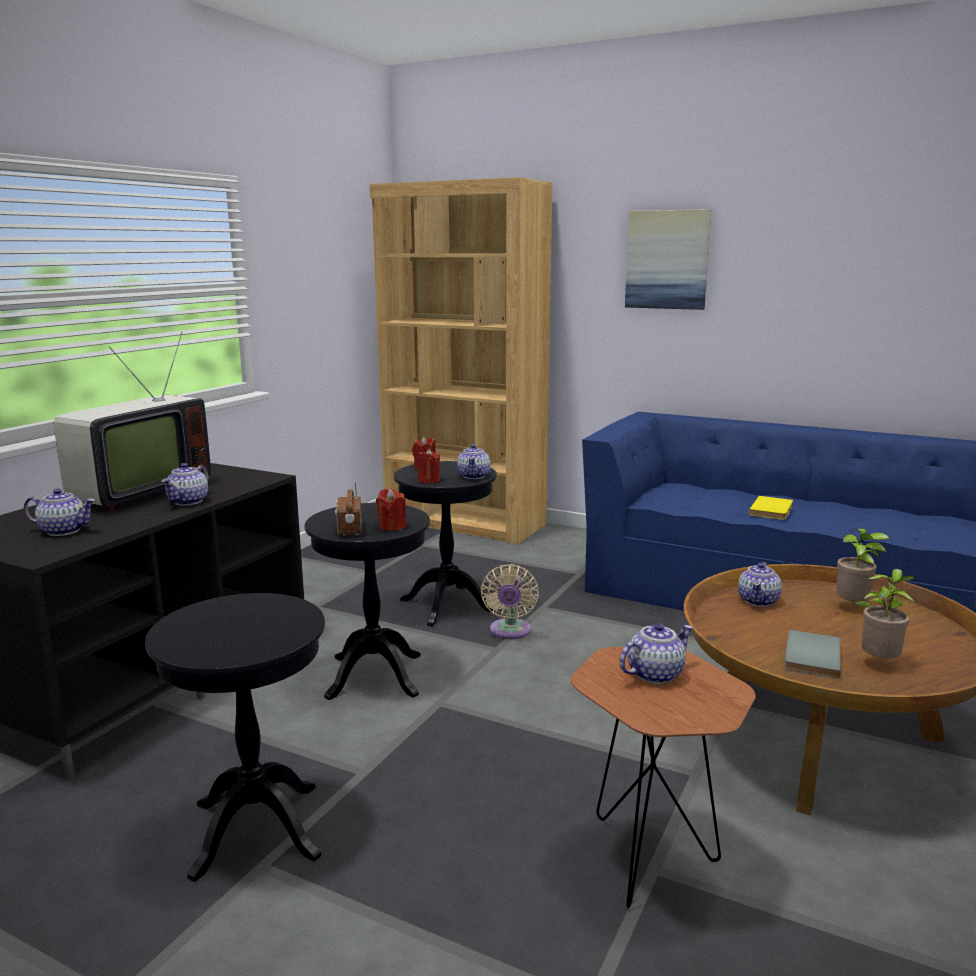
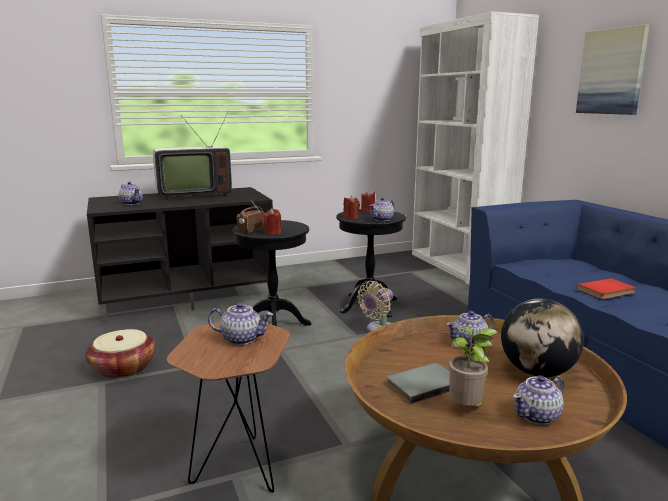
camera: 40 degrees right, 0 degrees up
black side table [145,593,325,882] -> basket [86,329,156,379]
teapot [161,463,209,506] -> teapot moved to [513,375,565,425]
brown bookcase [370,177,552,544] -> white bookcase [412,11,539,285]
yellow book [749,496,793,520] -> red book [577,278,636,299]
potted plant [836,528,890,606] -> globe [501,298,584,377]

